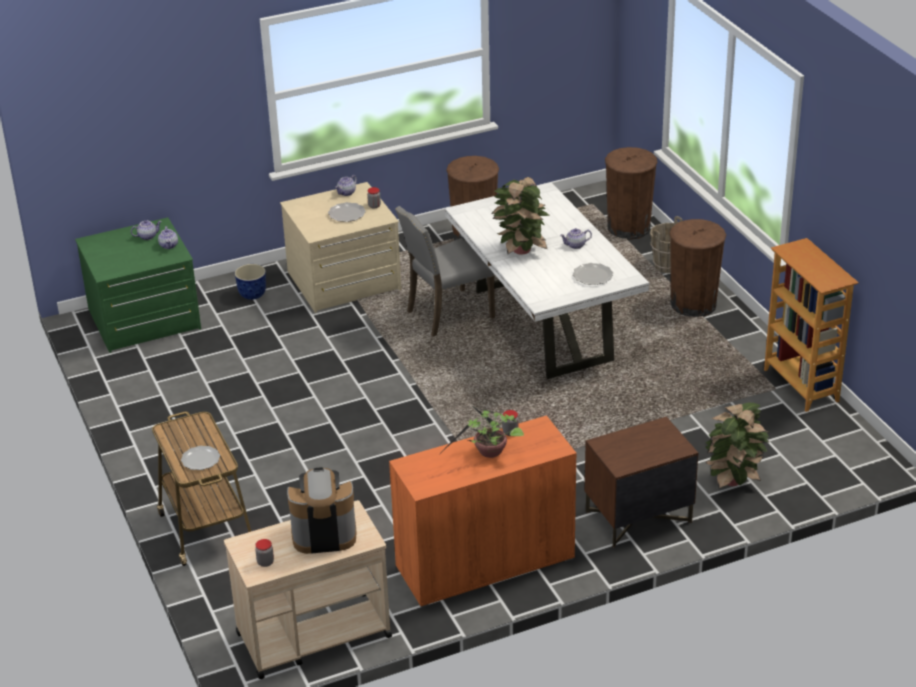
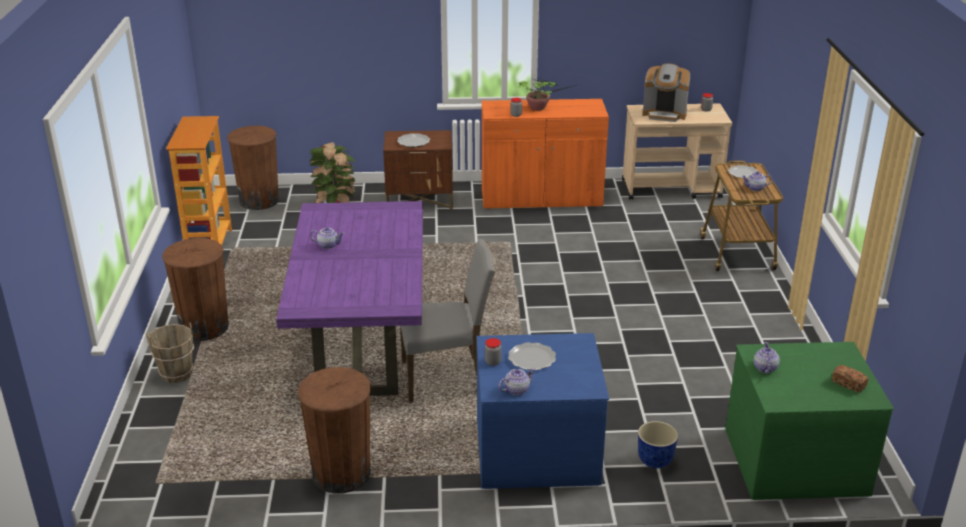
camera: 160 degrees left, 5 degrees down
teapot [131,220,162,240] -> teapot moved to [742,171,773,191]
beige dresser [280,182,401,313] -> blue dresser [476,333,609,489]
white dining table [445,182,649,379] -> purple dining table [276,201,423,396]
potted plant [492,177,550,254] -> none
plate [573,263,613,285] -> plate moved to [397,133,430,147]
brown trash can [605,147,657,240] -> brown trash can moved to [227,126,279,210]
none -> bread [832,365,868,393]

